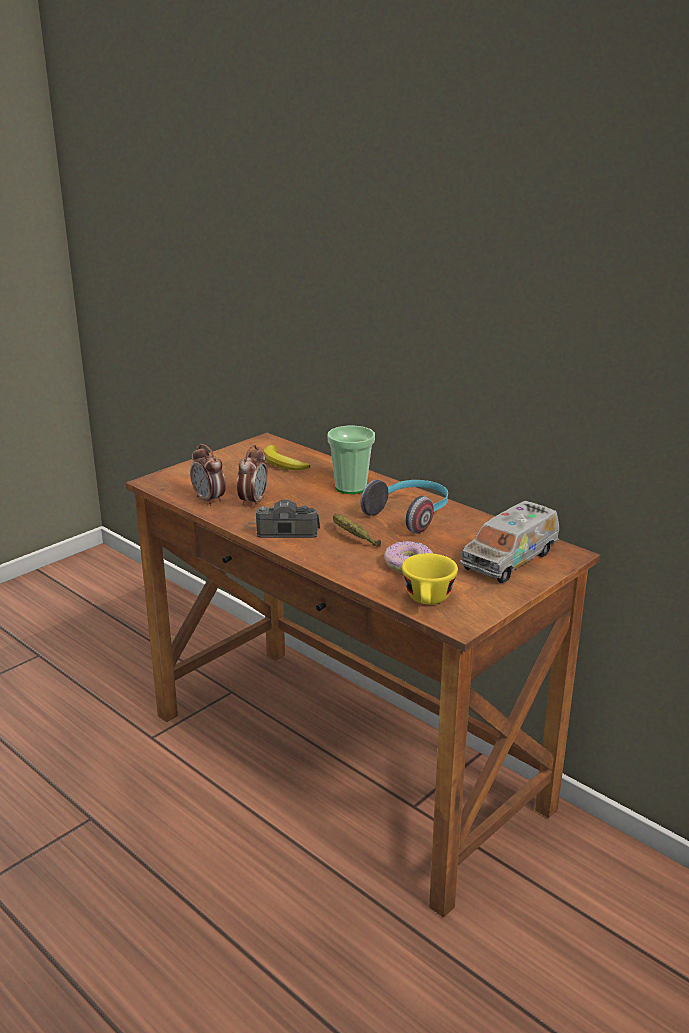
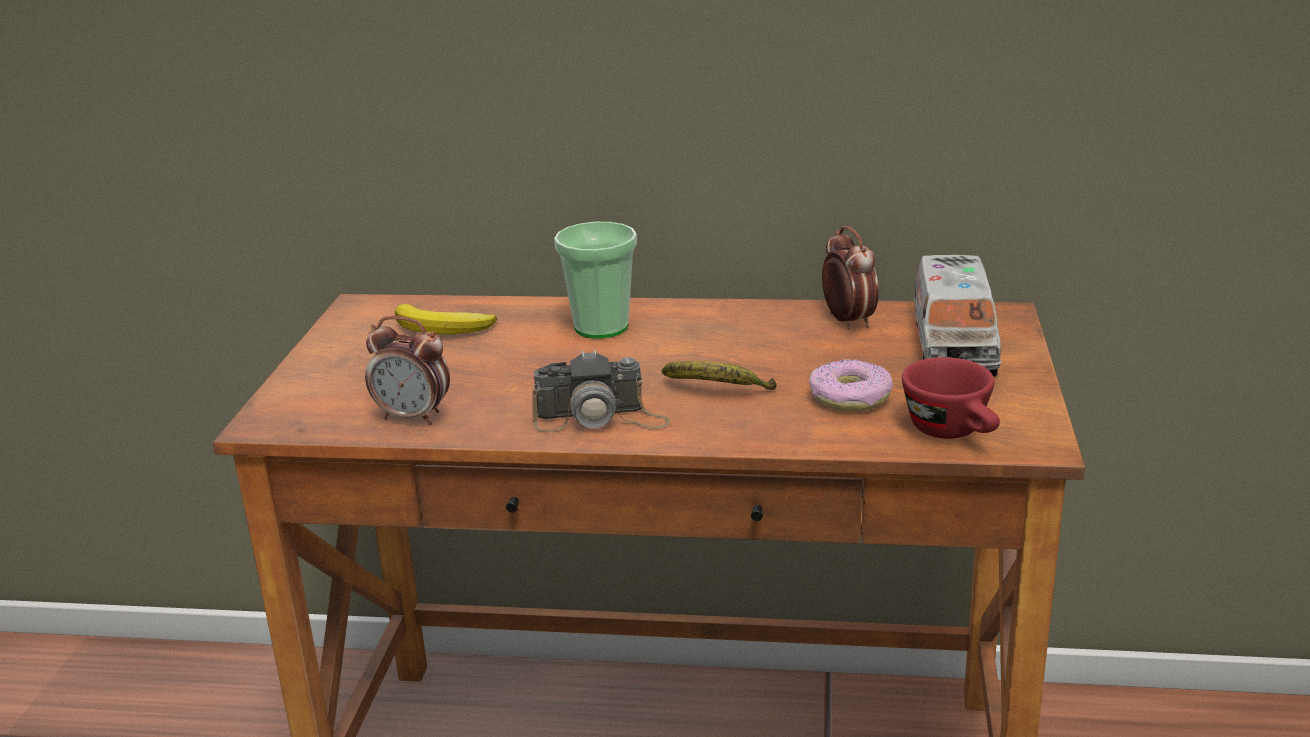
camera: 35 degrees left, 0 degrees up
alarm clock [237,445,268,508] -> alarm clock moved to [822,226,879,329]
camera [245,500,320,538] -> camera turned 150 degrees counterclockwise [532,350,670,432]
headphones [360,480,448,534] -> none
yellow cup [402,553,458,604] -> red cup [902,357,1000,439]

